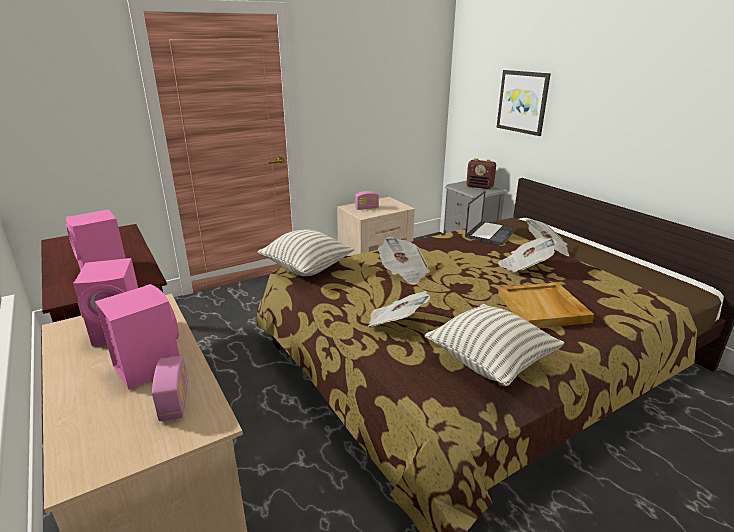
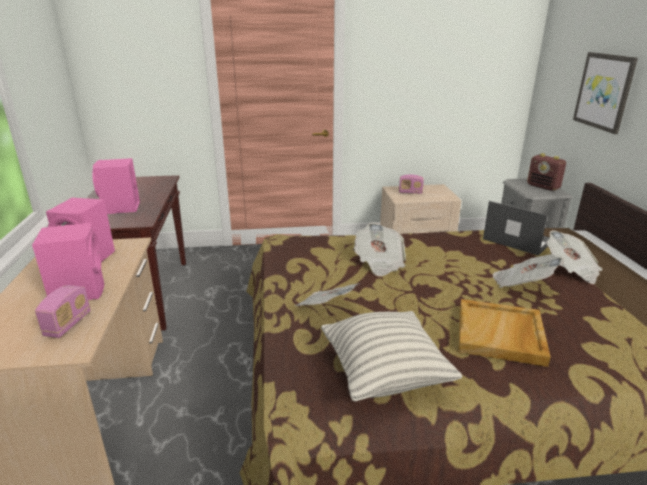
camera: 25 degrees right, 0 degrees up
pillow [258,230,355,276] -> none
laptop [465,191,517,245] -> laptop turned 105 degrees counterclockwise [483,201,550,256]

